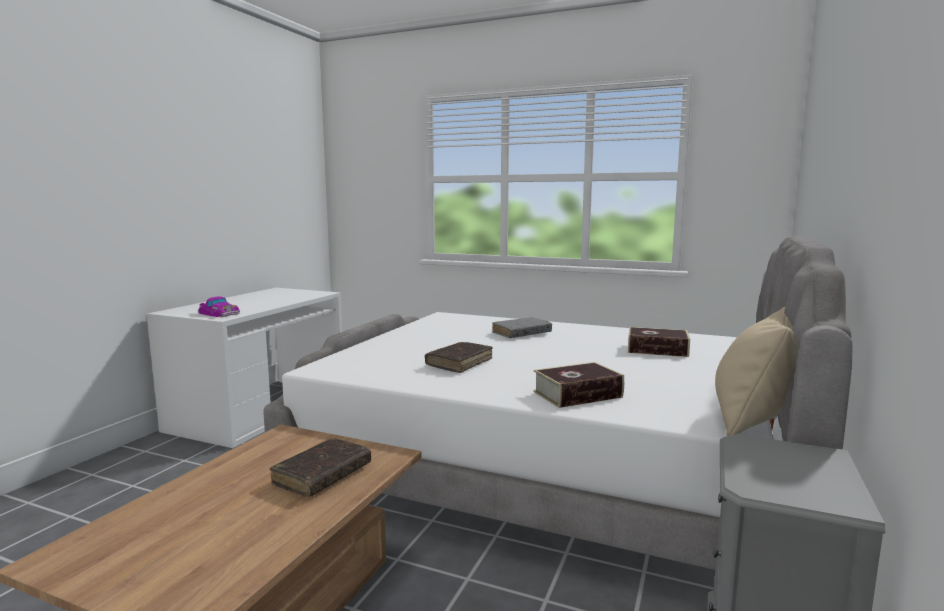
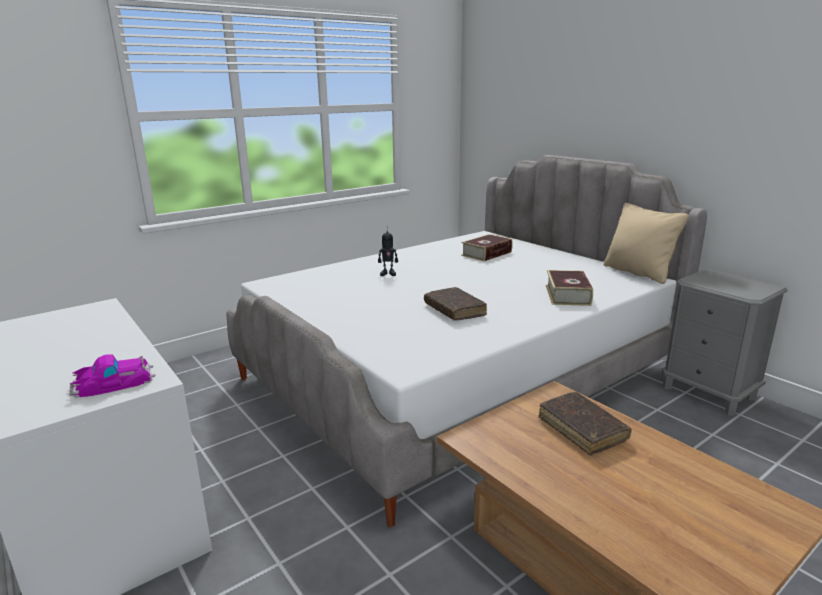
camera: 60 degrees left, 10 degrees up
grey book [492,317,552,338] -> toy robot [378,231,398,276]

